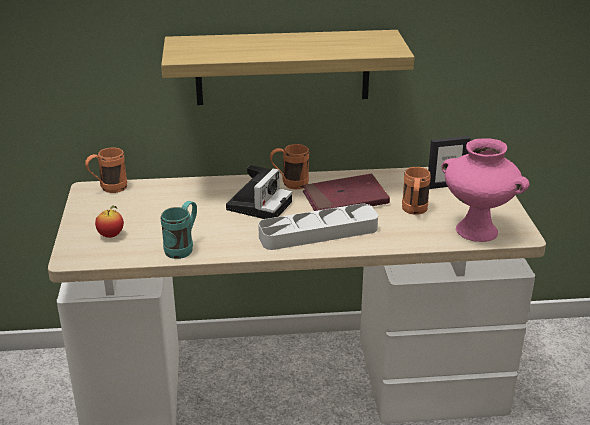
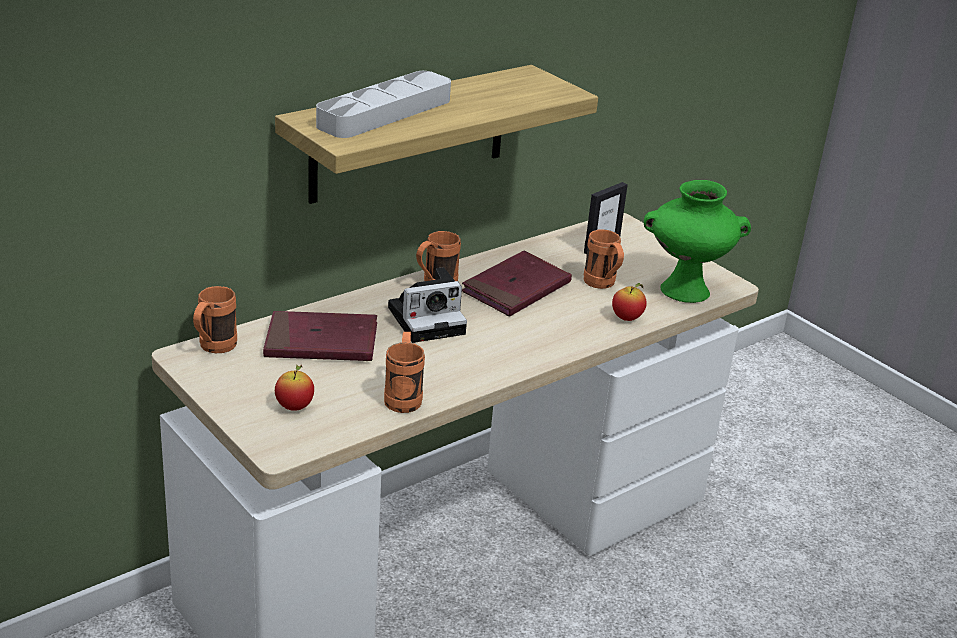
camera: 35 degrees left, 0 degrees up
turquoise mug [161,201,197,259] -> orange mug [384,332,425,413]
camera [226,165,292,219] -> camera turned 75 degrees clockwise [388,267,467,343]
grey tray [258,204,378,250] -> grey tray moved to [316,71,451,138]
pink vase [441,138,530,242] -> green vase [644,180,751,303]
none -> red book [263,311,377,361]
none -> apple [612,283,647,321]

